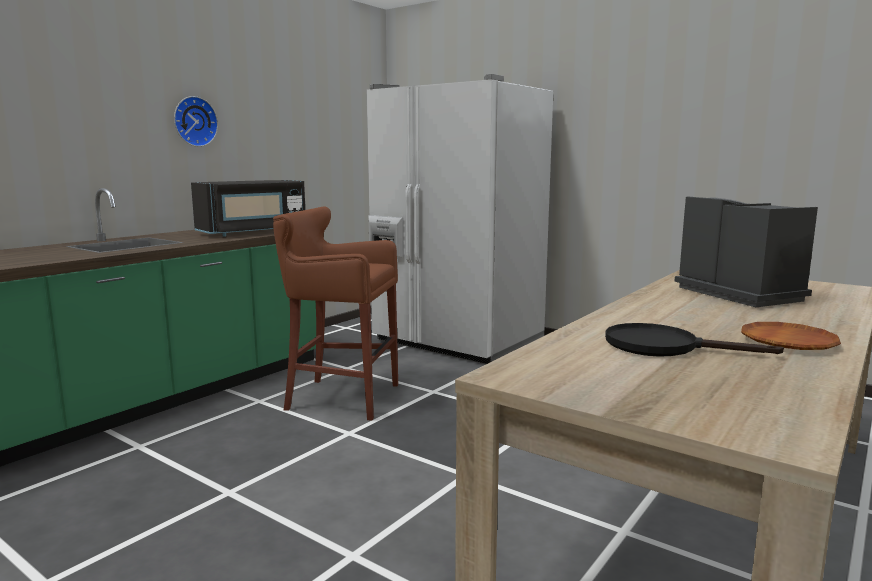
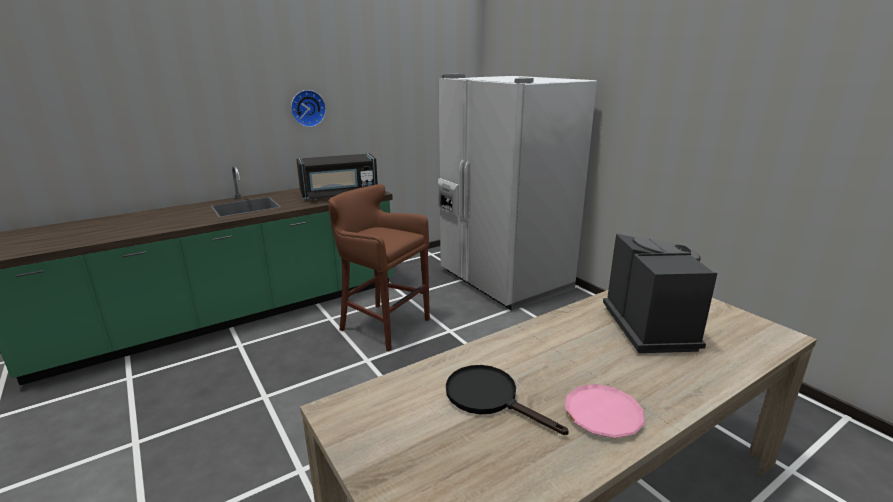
camera: 20 degrees right, 10 degrees up
brown plate [741,322,841,350] -> pink plate [565,384,645,438]

